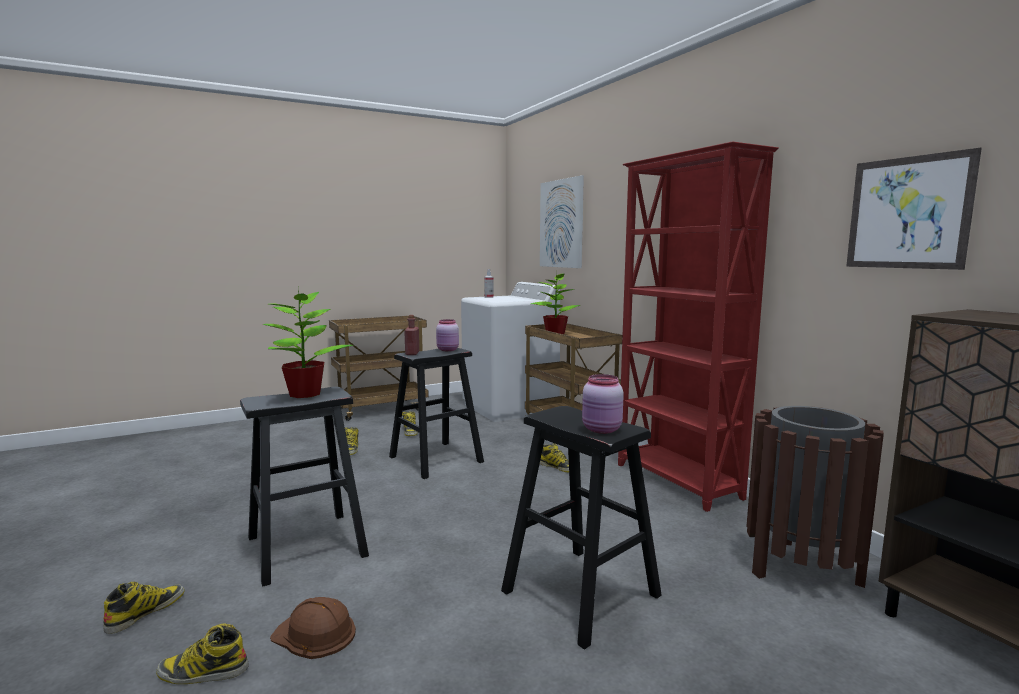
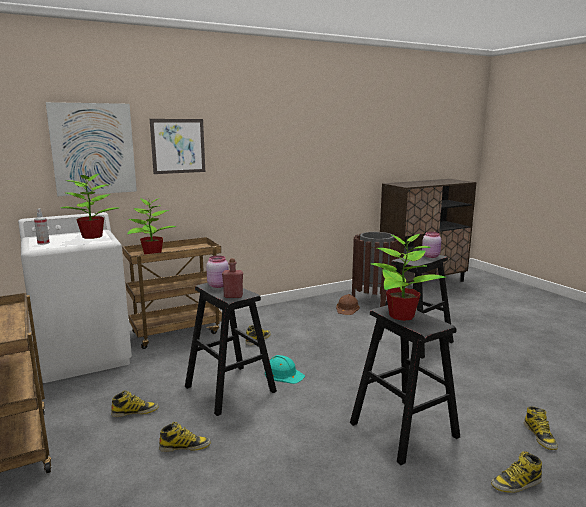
camera: 90 degrees left, 5 degrees up
boot [103,582,185,634] -> boot turned 45 degrees counterclockwise [491,451,542,493]
brown hard hat [270,597,356,659] -> brown hard hat moved to [336,294,360,315]
red bookcase [618,141,779,512] -> none
picture [846,148,982,270] -> picture moved to [150,119,205,174]
none -> potted plant [61,174,119,239]
none -> turquoise hard hat [265,355,305,384]

